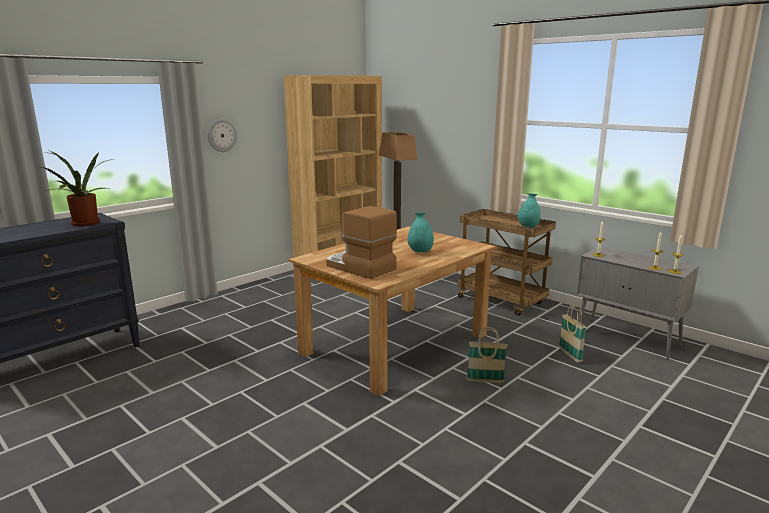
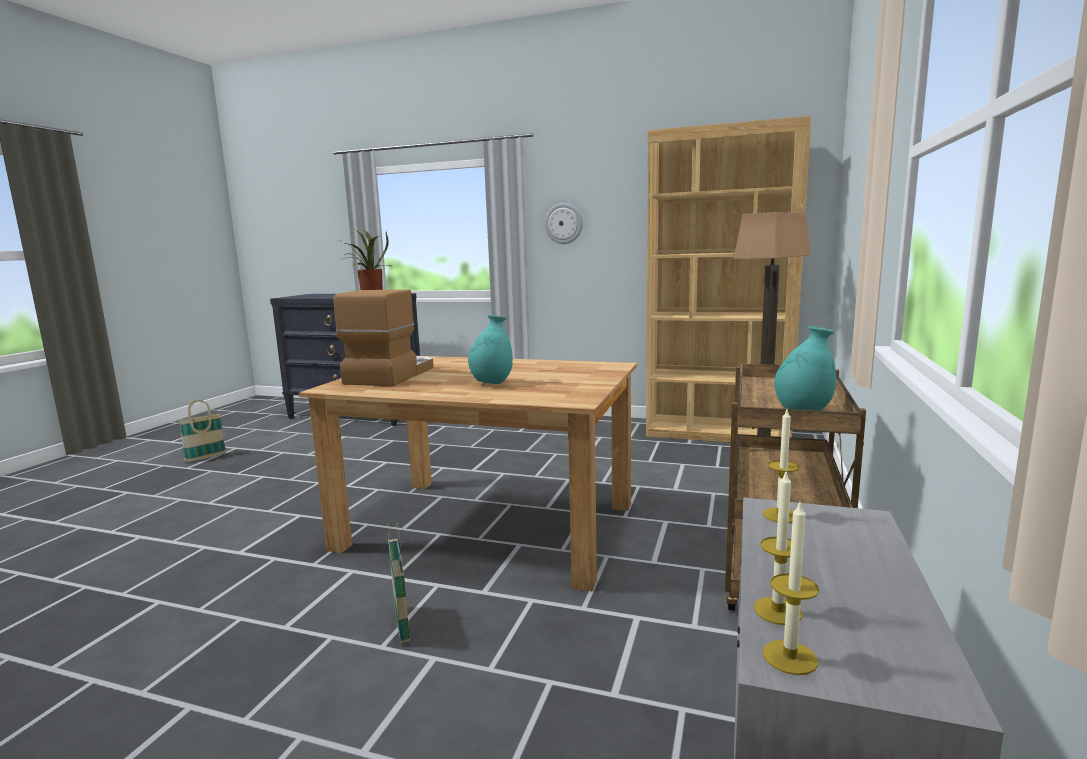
camera: 65 degrees right, 5 degrees down
basket [559,305,587,362] -> basket moved to [178,400,226,462]

